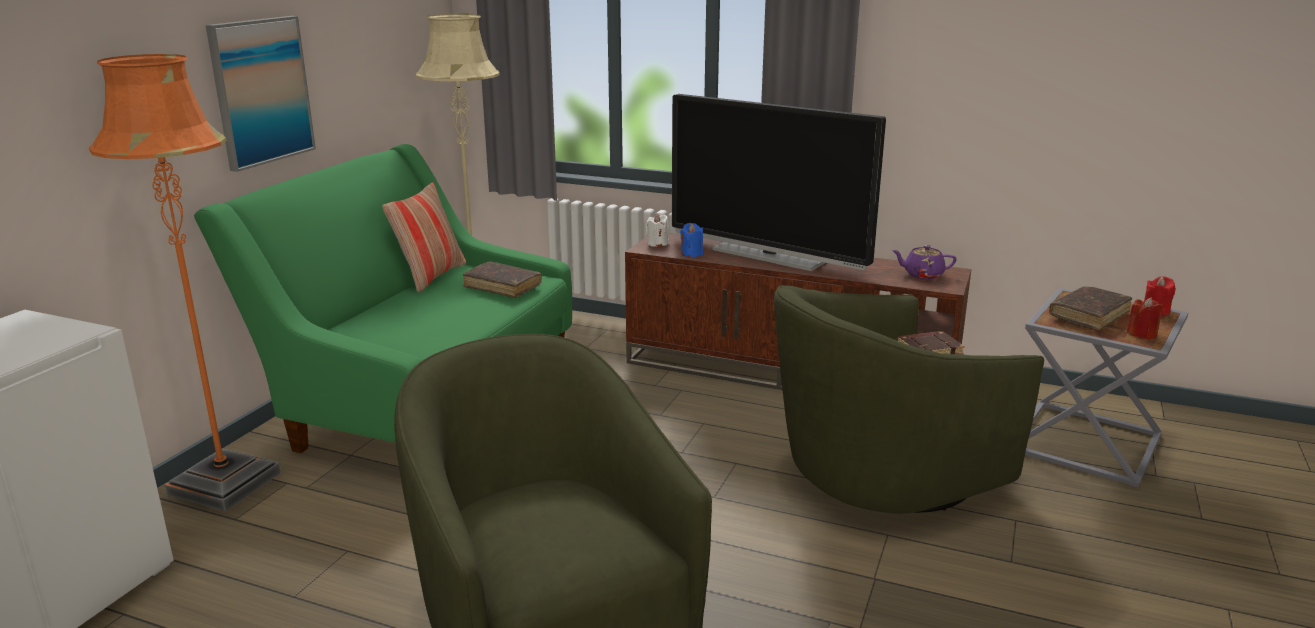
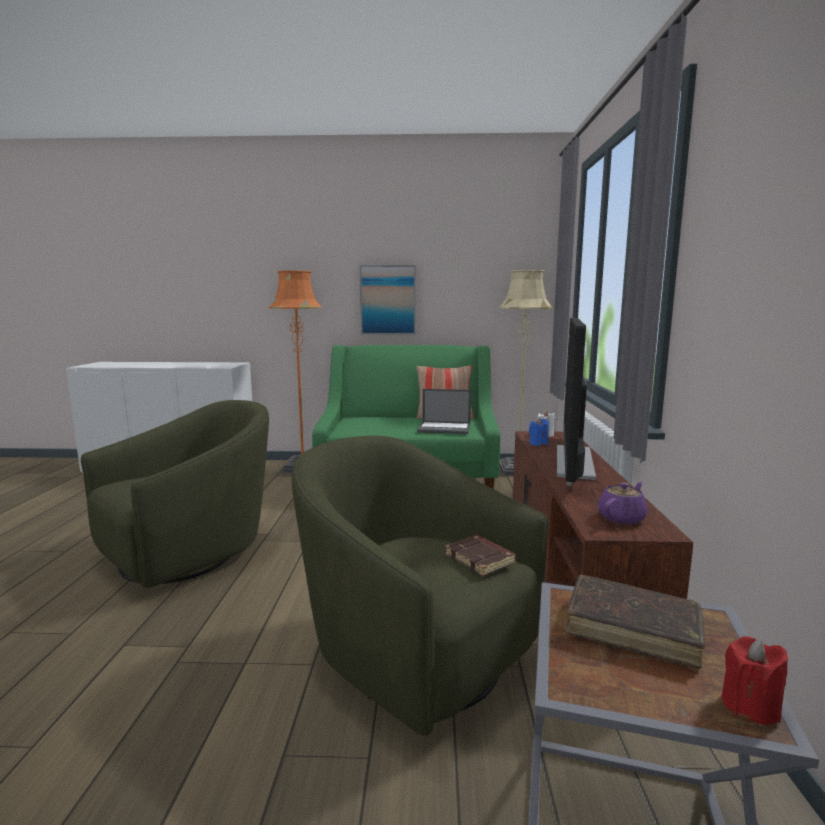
camera: 70 degrees right, 10 degrees down
brown book [463,261,542,298] -> laptop [417,389,471,434]
purple teapot [892,245,957,279] -> purple teapot turned 60 degrees clockwise [598,482,648,524]
red candle [1127,298,1163,339] -> none

